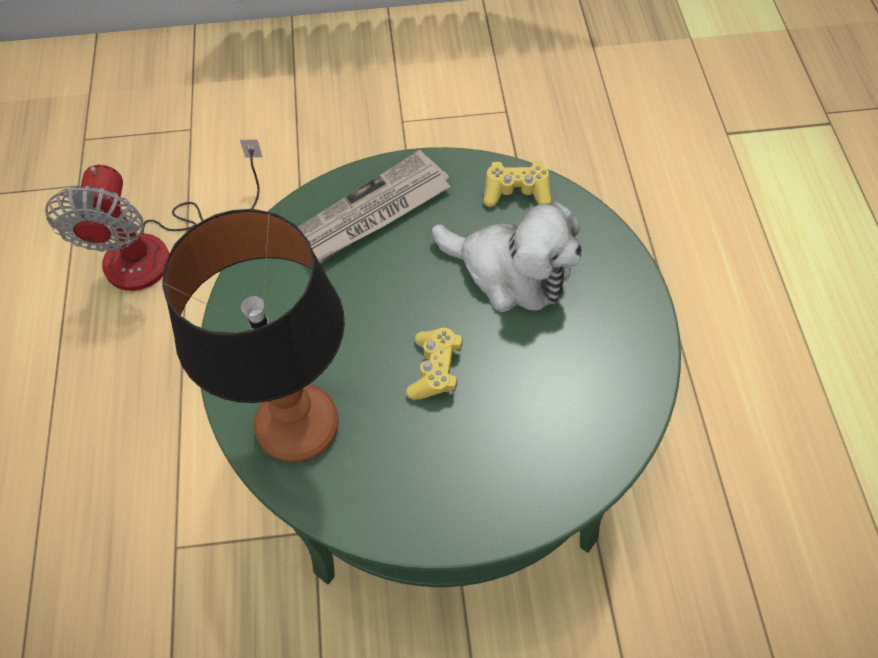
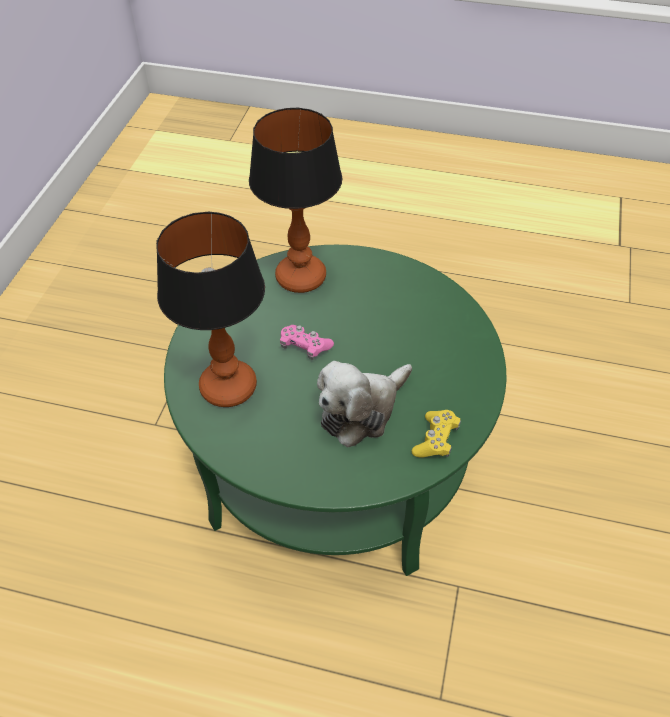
camera: 110 degrees right, 10 degrees down
fan [45,139,262,291] -> none
newspaper [298,150,451,264] -> none
yellow game controller [406,328,463,400] -> pink game controller [280,325,334,360]
none -> table lamp [156,212,265,407]

